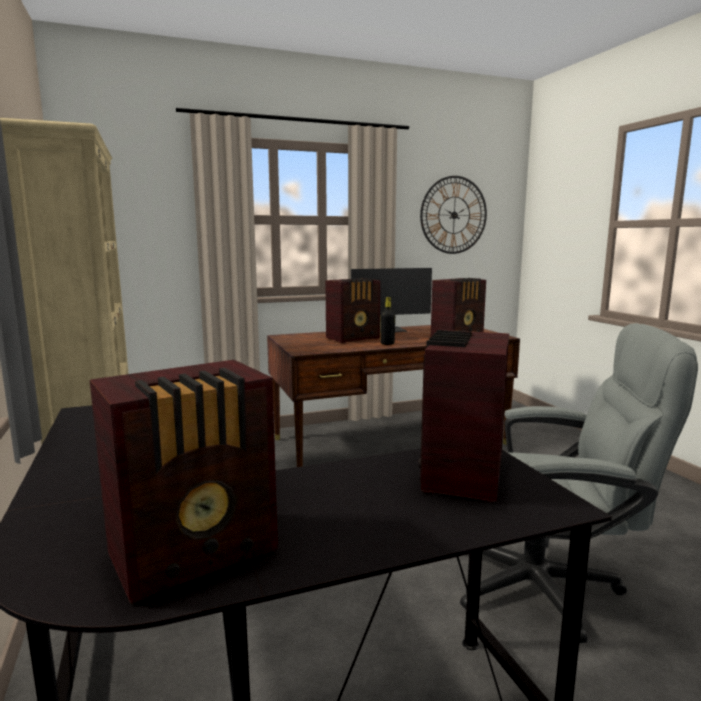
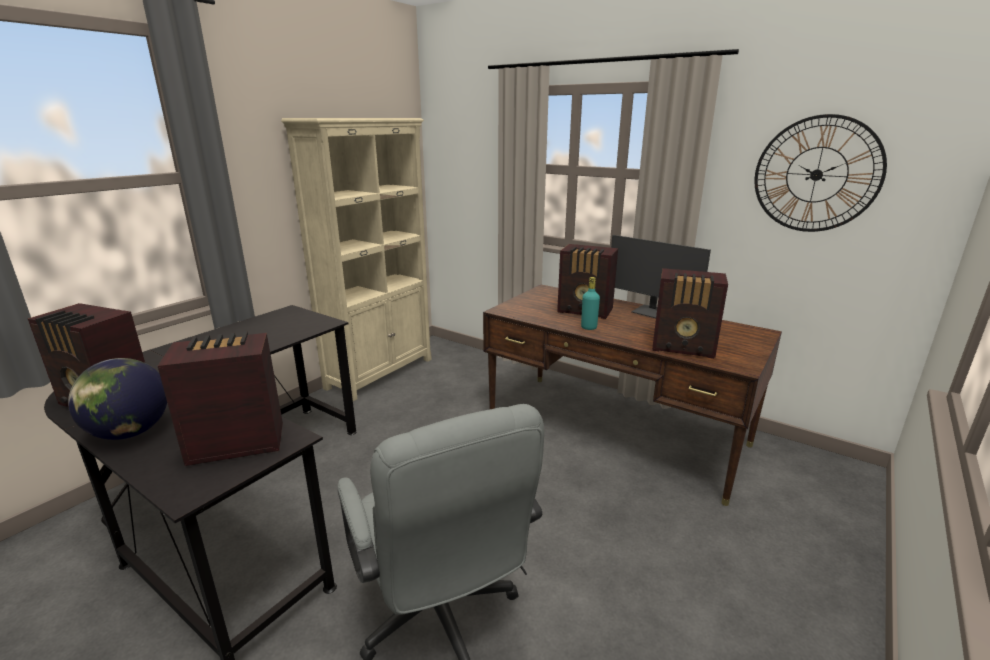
camera: 55 degrees right, 10 degrees up
black bottle [381,297,395,345] -> turquoise bottle [581,277,600,330]
none -> globe [68,358,167,440]

